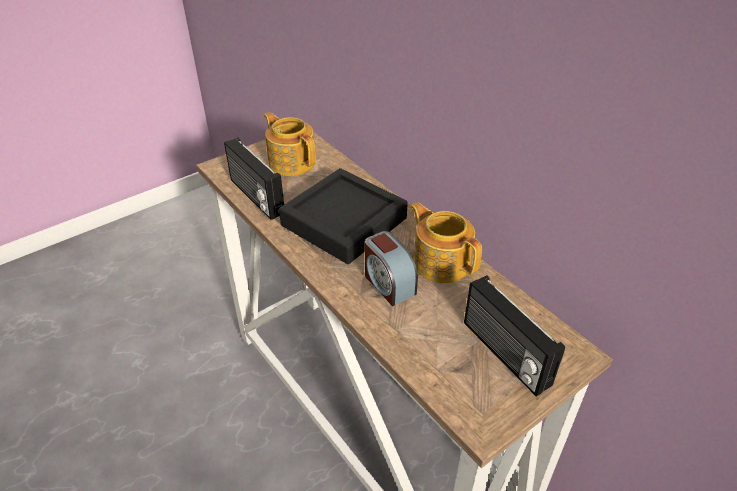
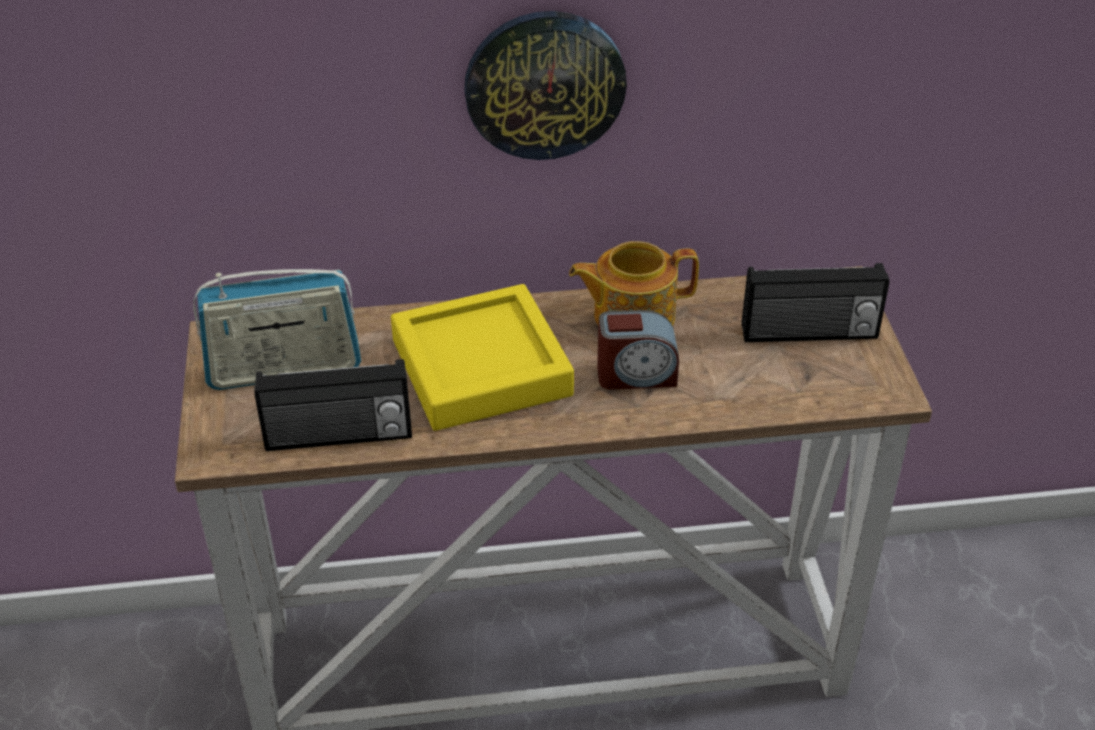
camera: 60 degrees left, 0 degrees up
teapot [264,112,316,176] -> radio [193,269,361,390]
black tray [279,168,408,264] -> yellow tray [391,284,574,431]
none -> wall clock [464,11,627,160]

